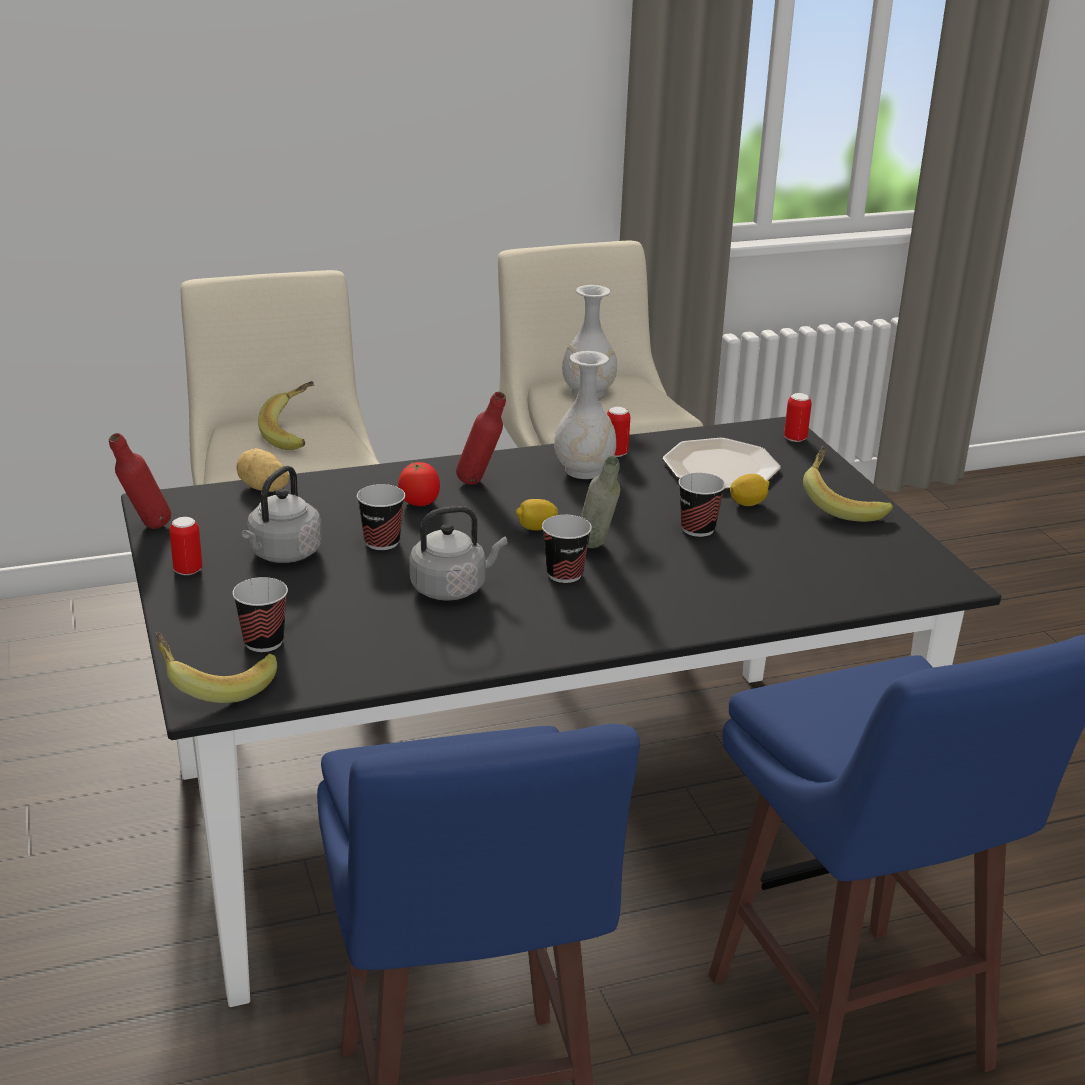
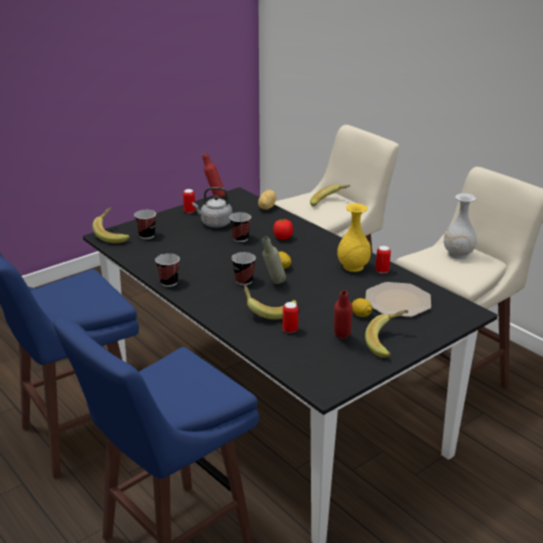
camera: 70 degrees right, 0 degrees up
grey kettle [409,506,507,601] -> none
red bottle [456,392,506,485] -> red bottle moved to [334,290,352,339]
white vase [554,351,616,479] -> yellow vase [337,203,371,272]
cup [679,473,726,537] -> cup moved to [155,253,180,287]
can [784,393,812,442] -> can moved to [283,302,298,333]
none -> banana [244,284,297,320]

